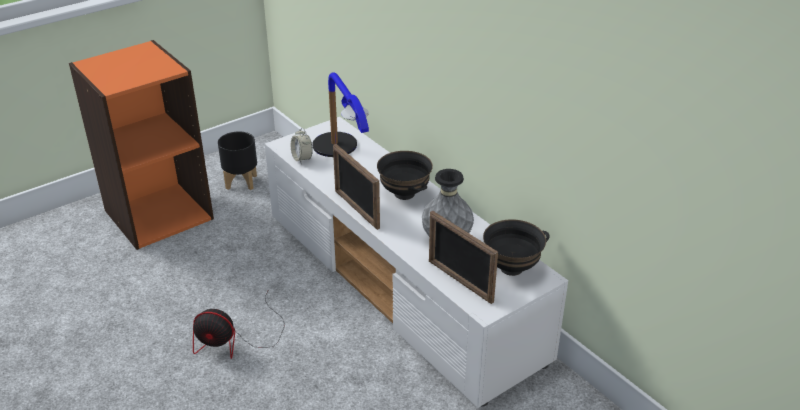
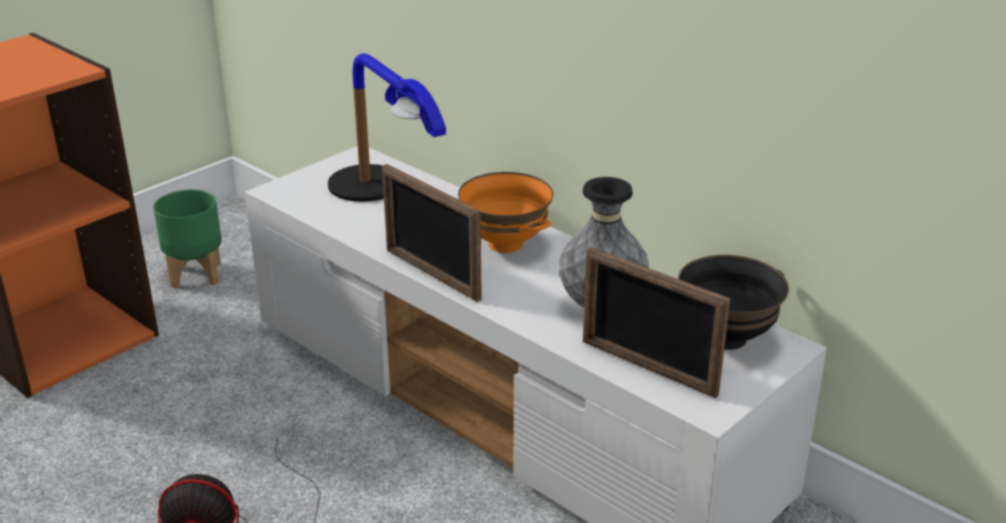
camera: 10 degrees left, 5 degrees down
black planter [218,131,257,190] -> green planter [153,189,222,289]
alarm clock [291,128,313,164] -> none
black bowl [377,151,433,200] -> orange bowl [458,172,553,253]

